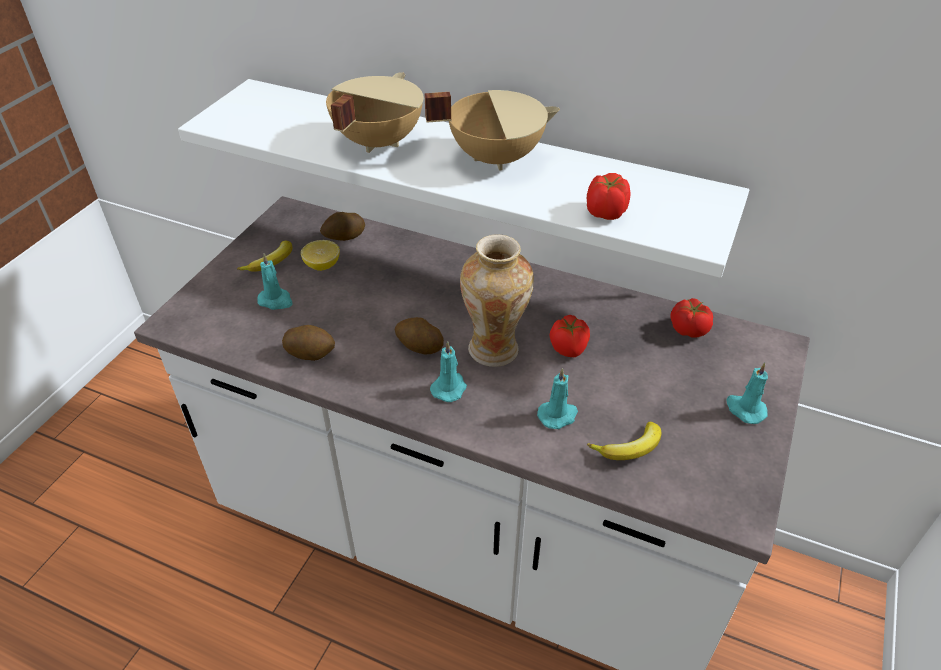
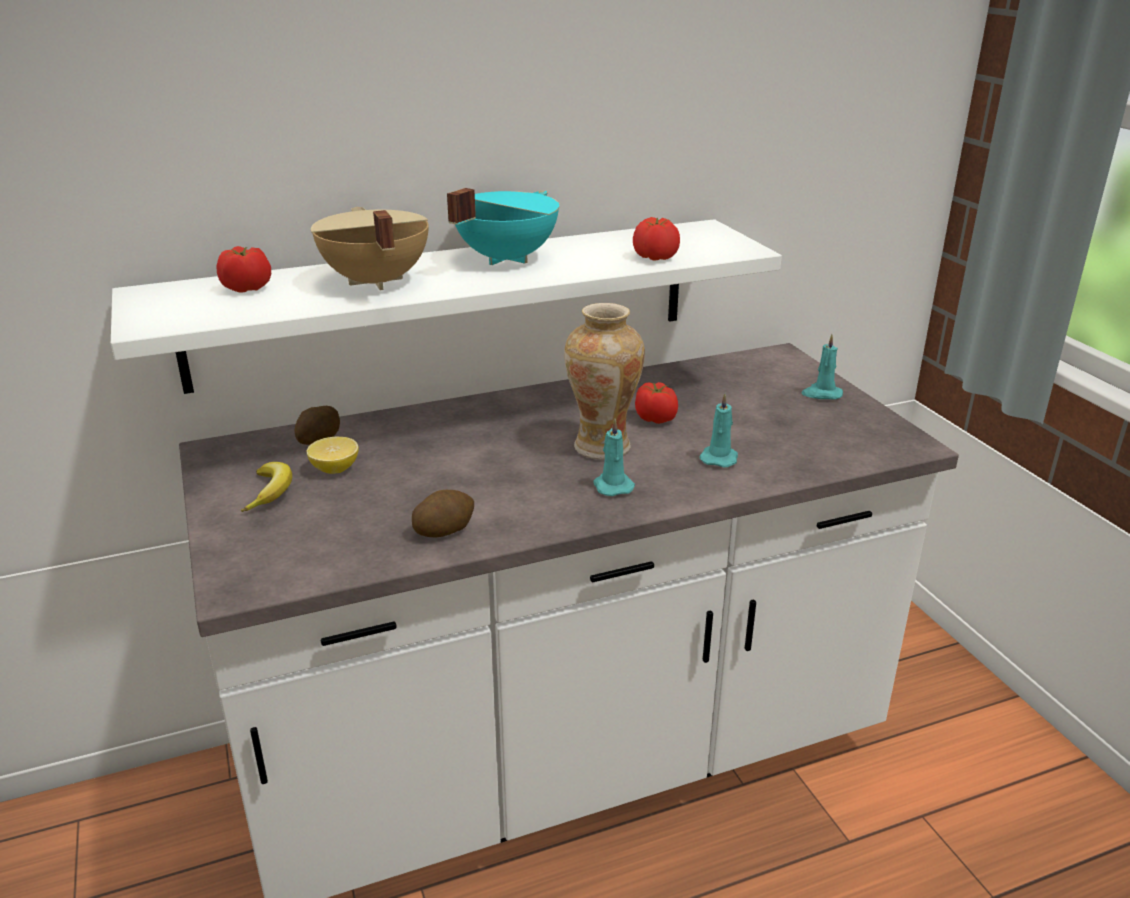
camera: 45 degrees left, 15 degrees down
turquoise candle [257,254,293,310] -> none
potato [394,317,444,354] -> none
beige cooking pot [424,90,560,171] -> turquoise cooking pot [447,188,559,265]
banana [587,422,661,460] -> none
tomato [670,298,713,338] -> tomato moved to [217,246,271,293]

